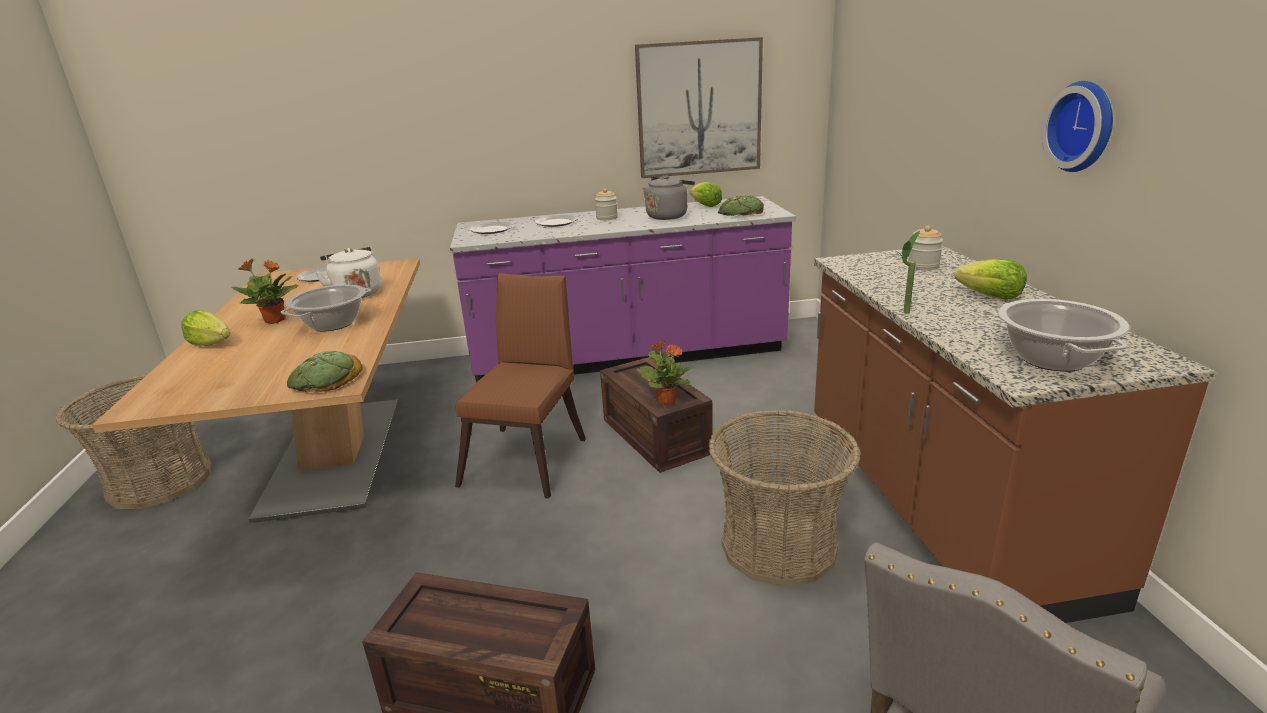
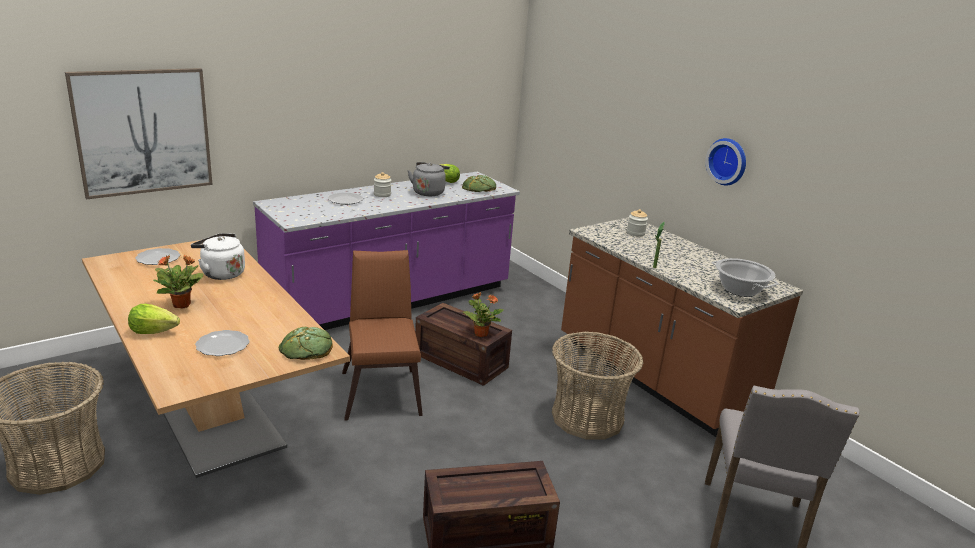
camera: 30 degrees left, 0 degrees up
cooking pot [281,284,371,331] -> none
plate [469,222,514,234] -> plate moved to [195,330,250,356]
picture [635,37,763,178] -> picture moved to [65,68,213,199]
lettuce [954,259,1027,300] -> none

